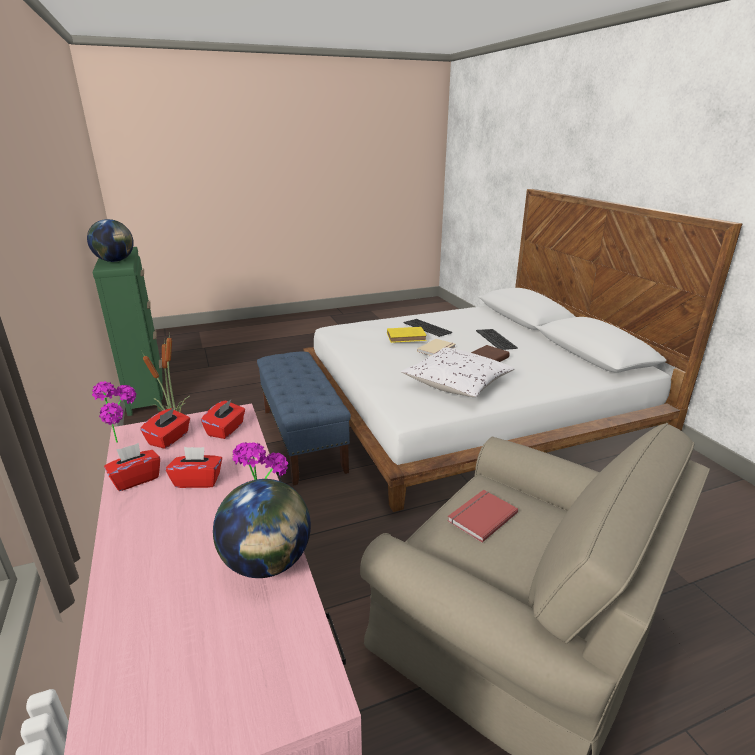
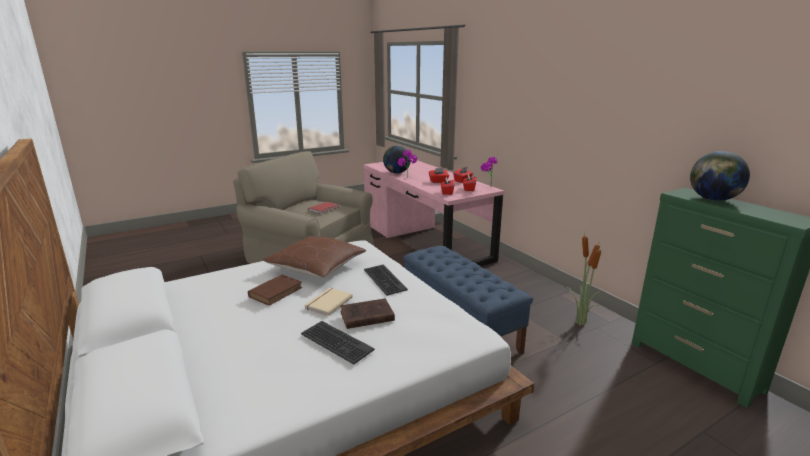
camera: 170 degrees right, 5 degrees down
yellow book [387,327,427,343] -> brown book [340,298,395,329]
white pillow [401,347,514,397] -> brown pillow [263,236,366,278]
keyboard [476,329,518,350] -> keyboard moved to [364,265,408,296]

